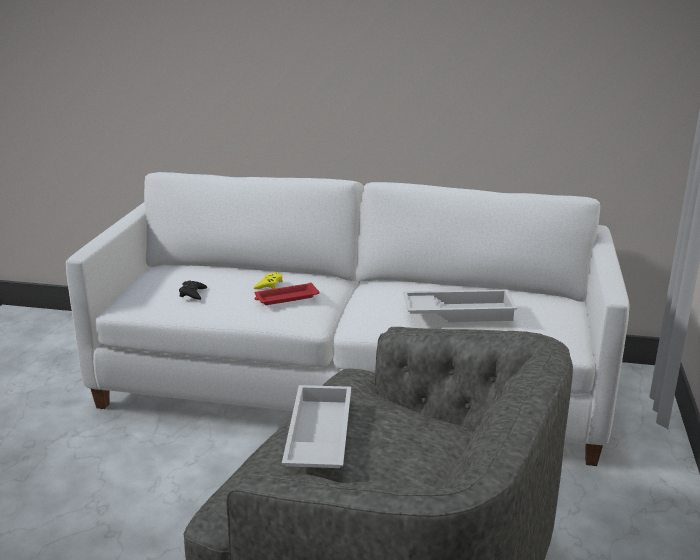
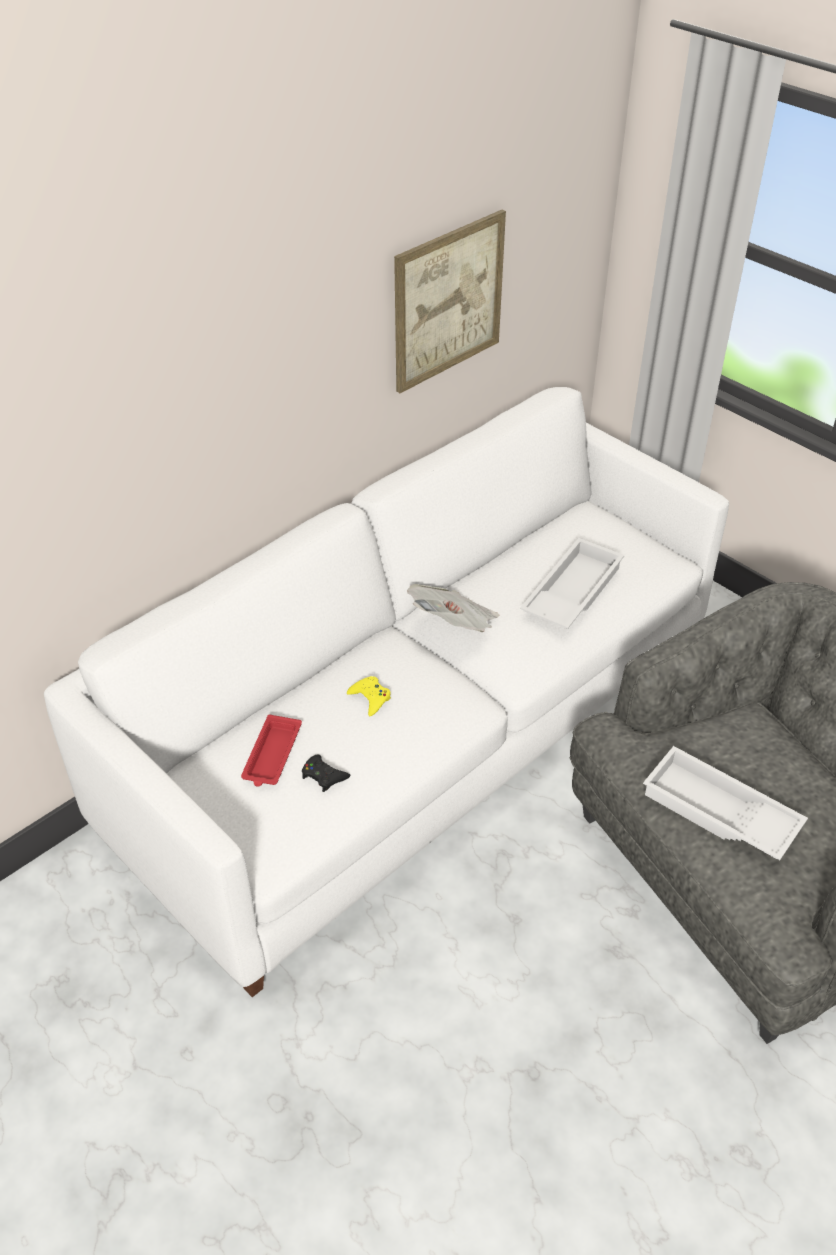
camera: 55 degrees left, 20 degrees up
red tray [254,282,320,305] -> red tray moved to [241,715,302,787]
none -> picture [394,210,506,393]
none -> newspaper [407,584,499,632]

